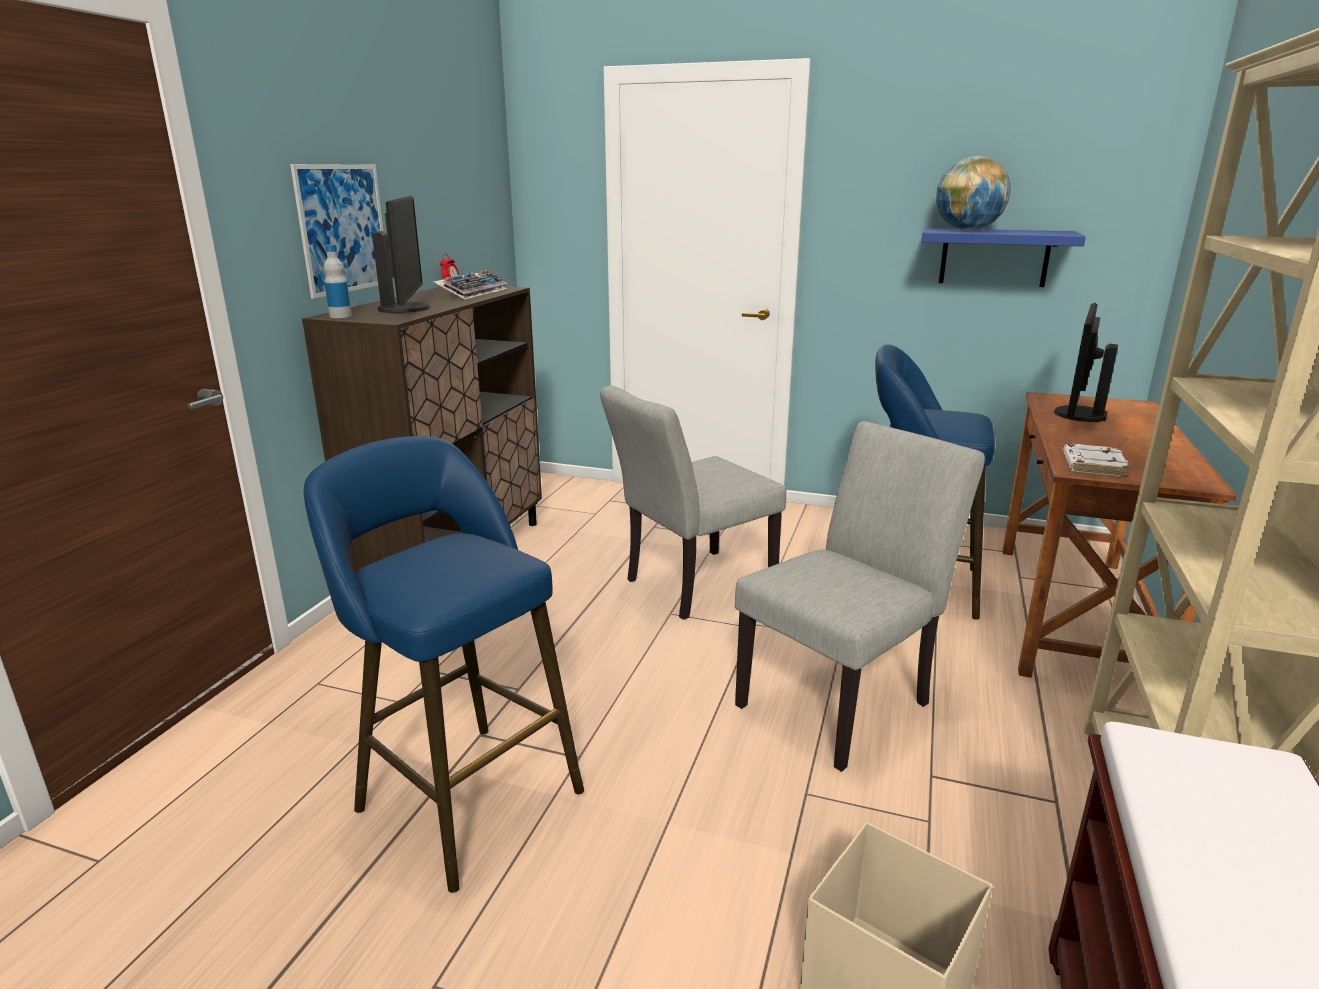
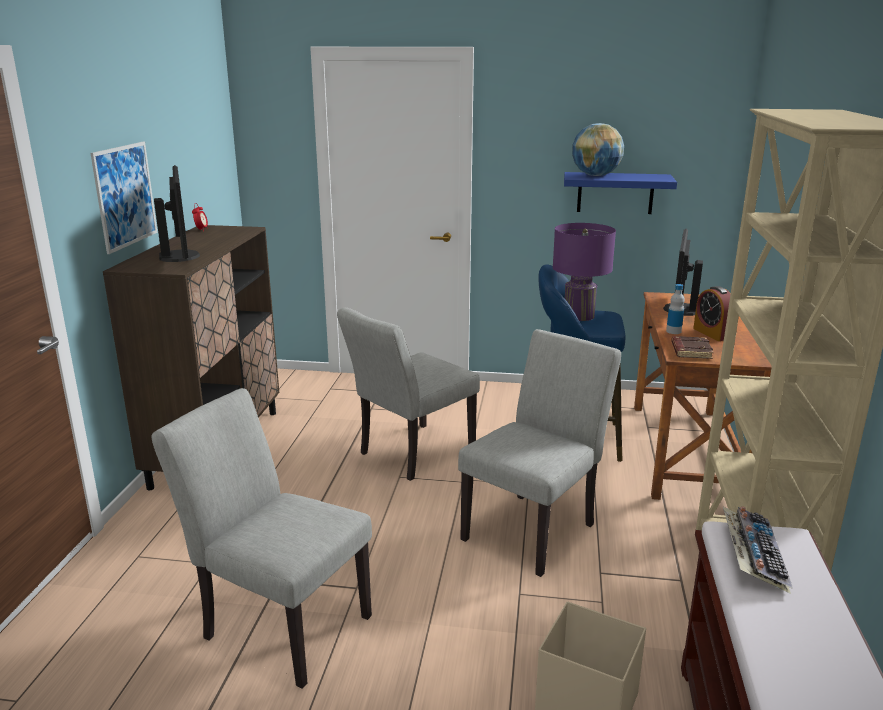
camera: 10 degrees left, 0 degrees up
blue stool [304,436,584,893] -> grey chair [152,388,372,689]
bottle [324,245,352,318] -> bottle moved to [666,284,685,334]
keyboard [433,270,507,299] -> keyboard moved to [723,506,793,594]
white book [1063,444,1130,477] -> brown book [671,336,714,359]
none -> purple table lamp [553,223,616,321]
none -> alarm clock [693,286,731,341]

